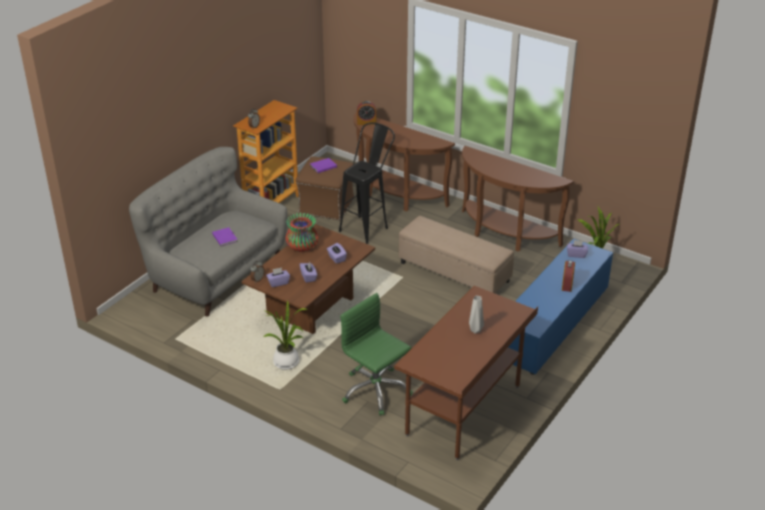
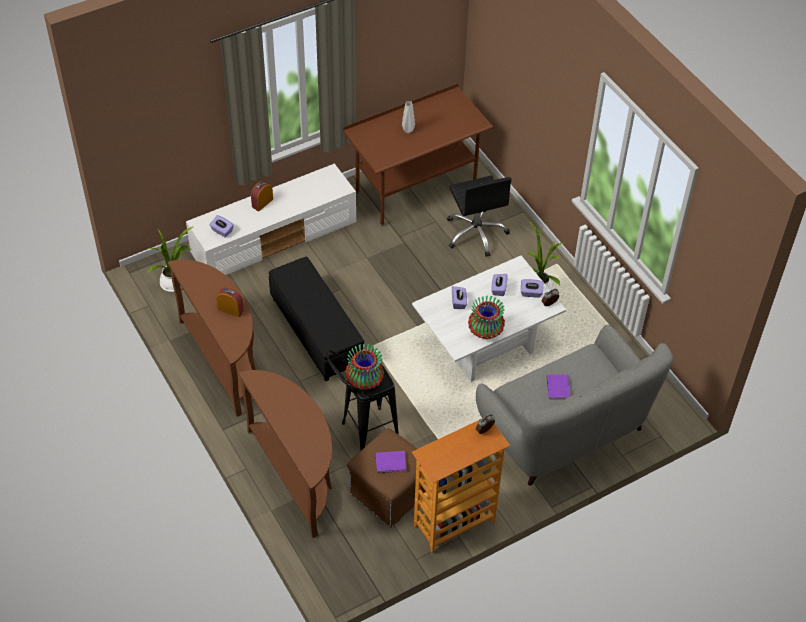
camera: 155 degrees left, 15 degrees up
brown coffee table [242,224,375,334] -> white coffee table [412,256,566,382]
green office chair [340,293,413,416] -> black office chair [447,175,512,257]
alarm clock [357,101,376,125] -> alarm clock moved to [216,287,244,317]
beige ottoman [399,216,514,293] -> black ottoman [269,257,364,381]
blue tv stand [508,238,613,375] -> white tv stand [186,163,356,275]
none -> vase [345,344,384,390]

